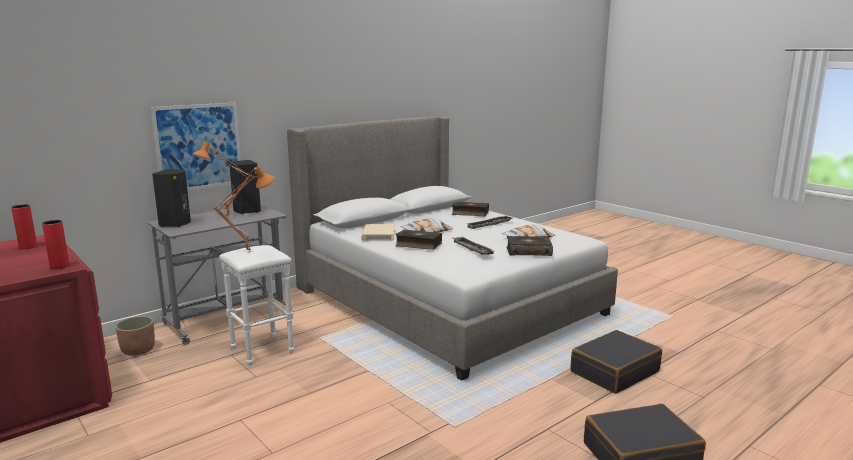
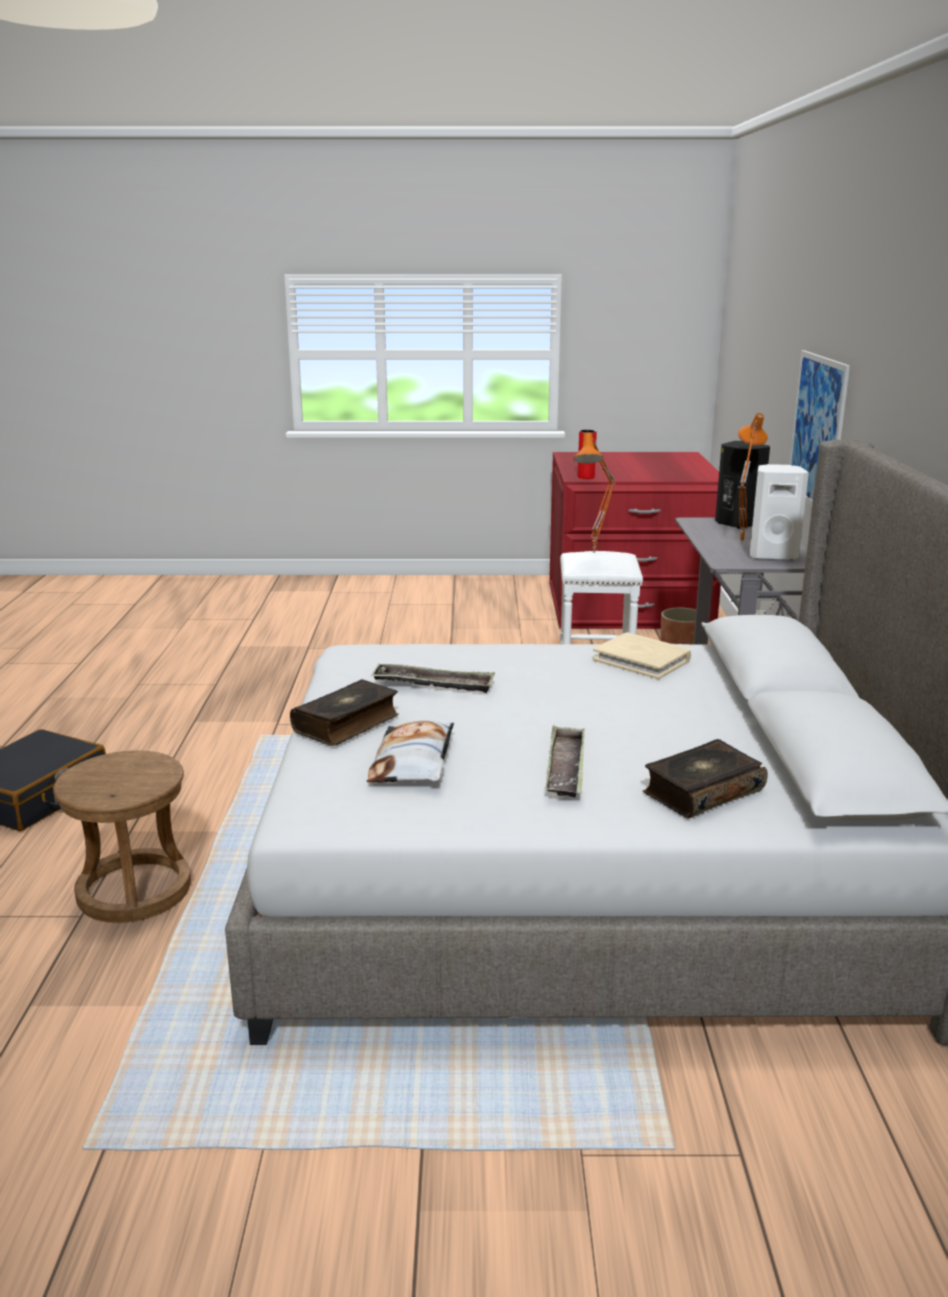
camera: 130 degrees right, 5 degrees up
red vase [11,204,37,249] -> none
black speaker [229,160,261,214] -> white speaker [749,464,809,560]
book [395,229,442,250] -> none
pillow [400,218,453,232] -> none
black suitcase [571,330,662,394] -> brown stool [53,750,191,923]

